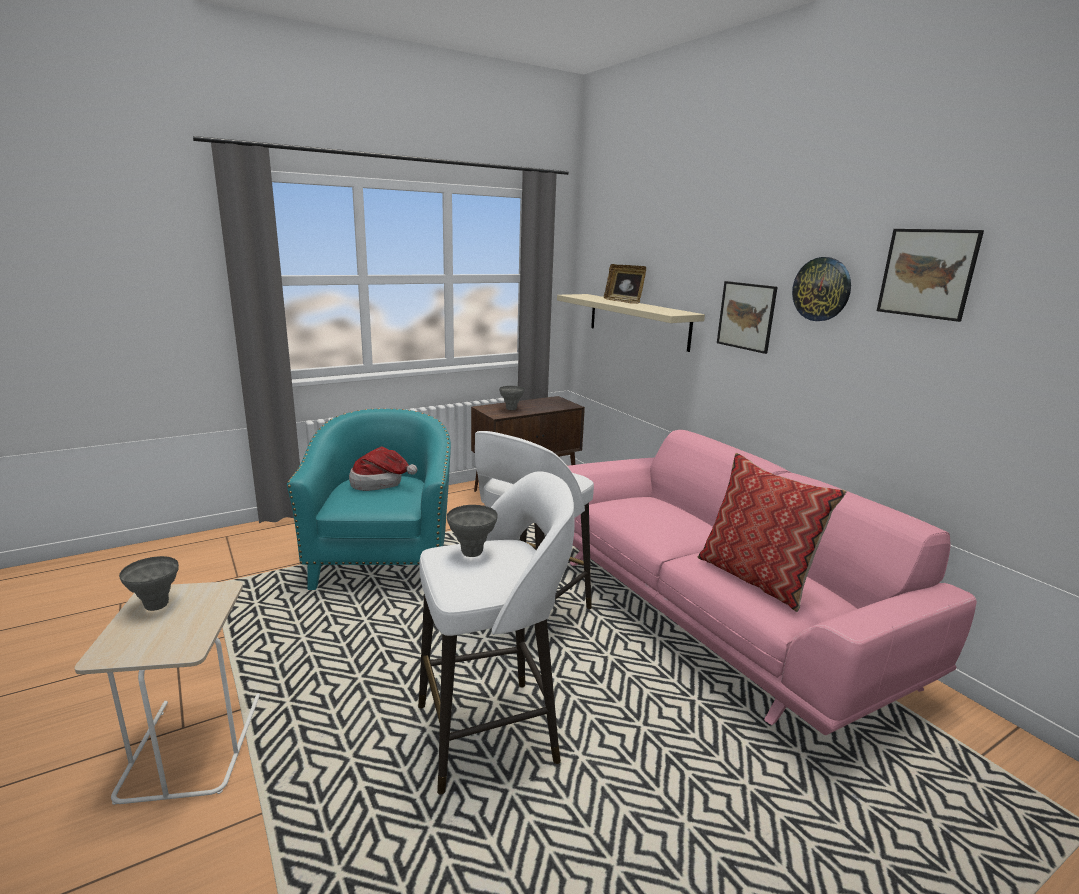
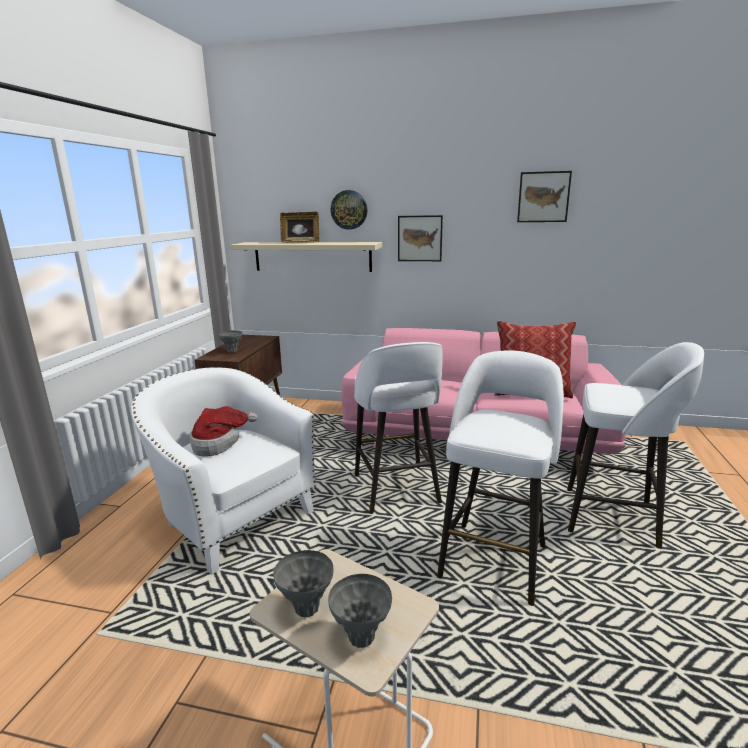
camera: 45 degrees left, 0 degrees up
turquoise armchair [287,408,451,590] -> white armchair [131,367,316,574]
grey vase [447,505,498,557] -> grey vase moved to [328,574,392,648]
wall clock [792,257,851,321] -> wall clock moved to [331,190,367,230]
none -> white stool [567,342,704,549]

